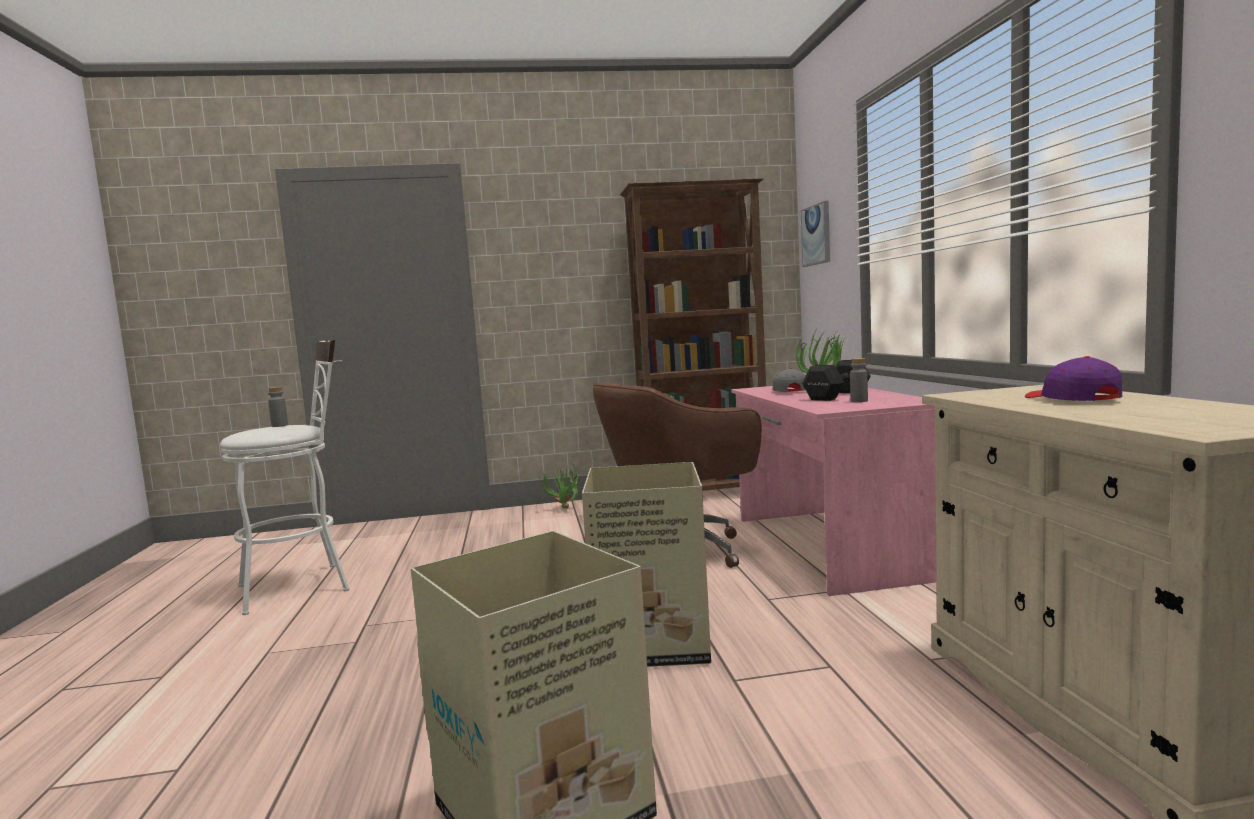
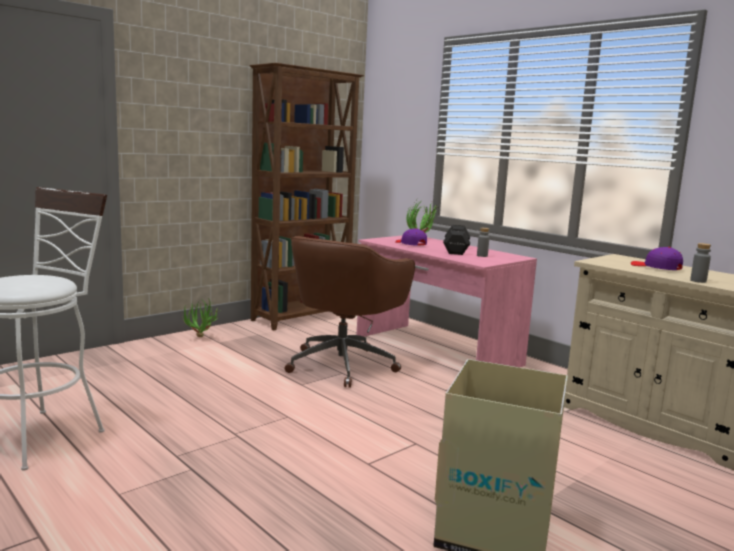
camera: 35 degrees left, 5 degrees up
grey bottle [268,387,288,427] -> grey bottle moved to [690,243,711,283]
cardboard box [582,462,711,667] -> none
grey cap [772,368,806,392] -> purple cap [395,228,427,246]
picture [801,201,830,267] -> none

